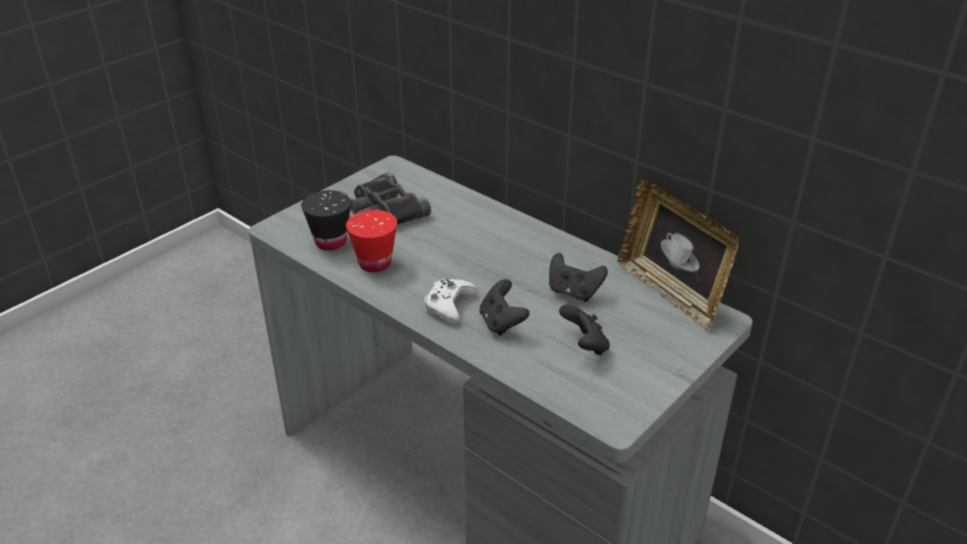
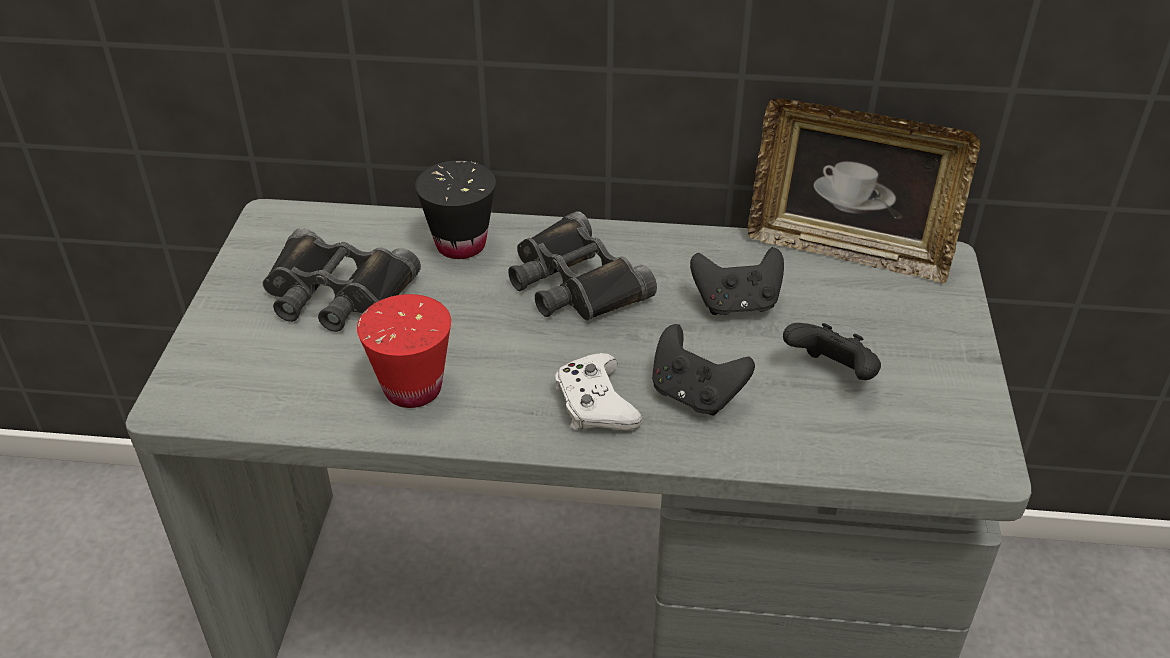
camera: 35 degrees left, 5 degrees up
black cup [301,190,351,251] -> black cup moved to [415,160,496,259]
none -> black binoculars [508,211,657,321]

